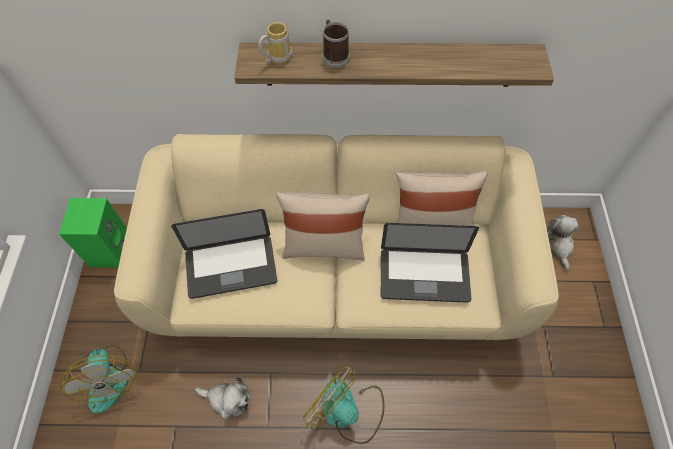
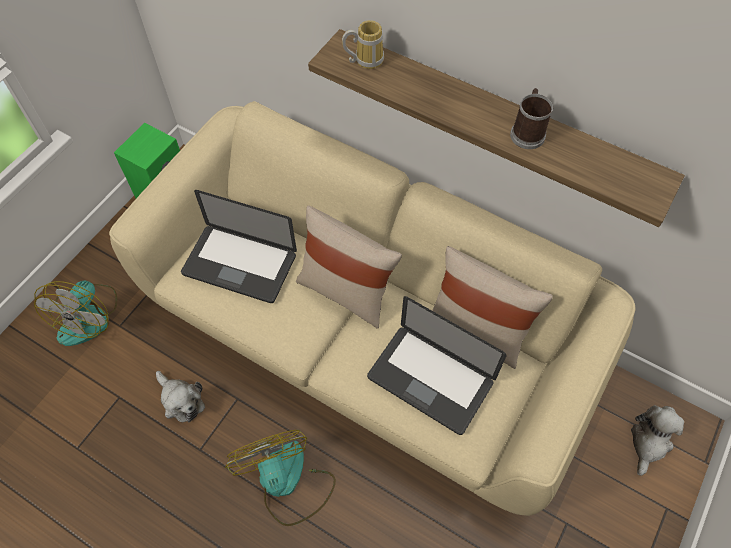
camera: 30 degrees right, 0 degrees up
mug [322,20,350,68] -> mug moved to [510,88,554,149]

